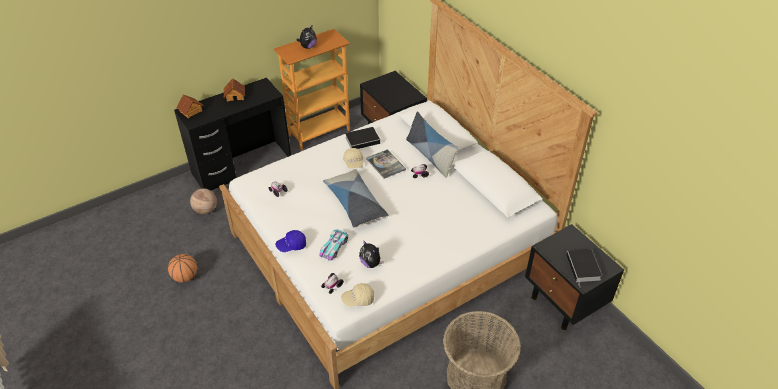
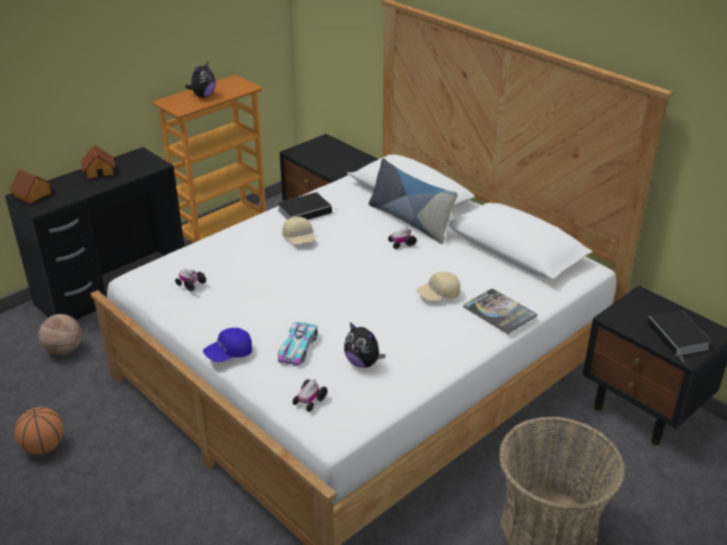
camera: 10 degrees left, 10 degrees down
pillow [323,169,388,228] -> none
beige cap [341,283,374,307] -> beige cap moved to [416,272,460,301]
book [367,149,406,179] -> book moved to [463,288,537,334]

